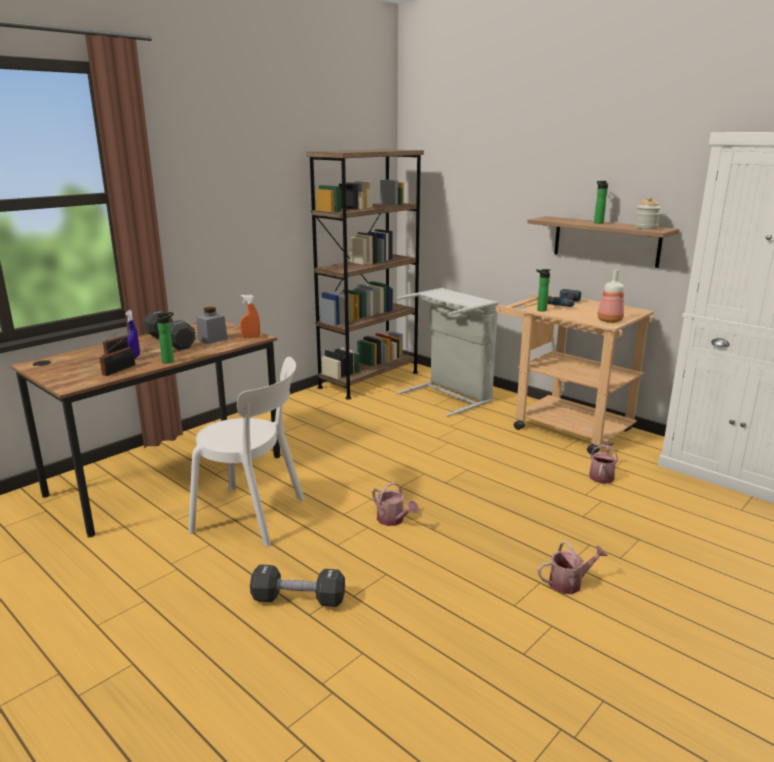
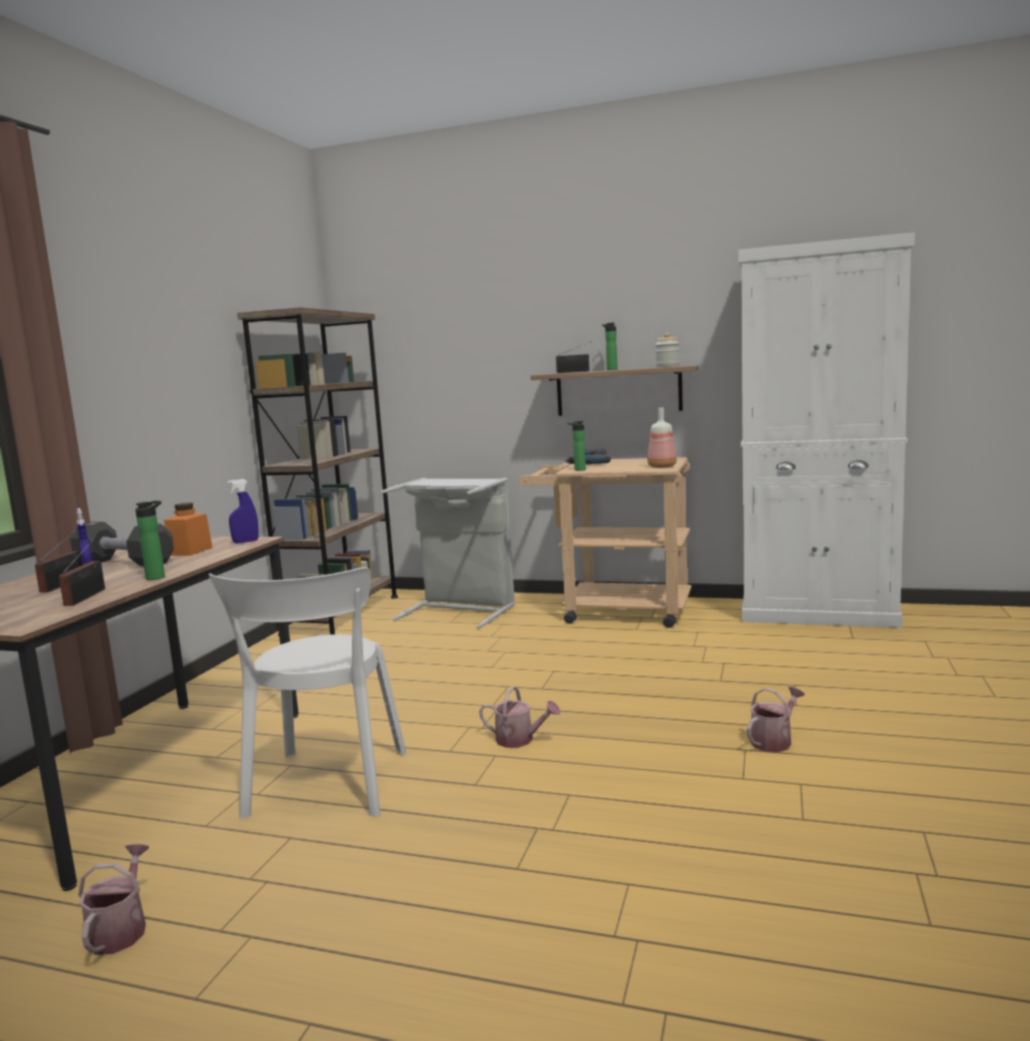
camera: 25 degrees left, 10 degrees down
white chair [188,357,304,547] -> white chair turned 105 degrees clockwise [208,567,406,818]
grey jar [196,307,228,344] -> orange jar [164,503,213,556]
orange spray bottle [240,295,260,338] -> blue spray bottle [227,479,259,543]
black dumbbell [250,564,345,607] -> none
watering can [589,441,618,484] -> watering can moved to [78,844,149,955]
none -> radio [556,341,592,373]

